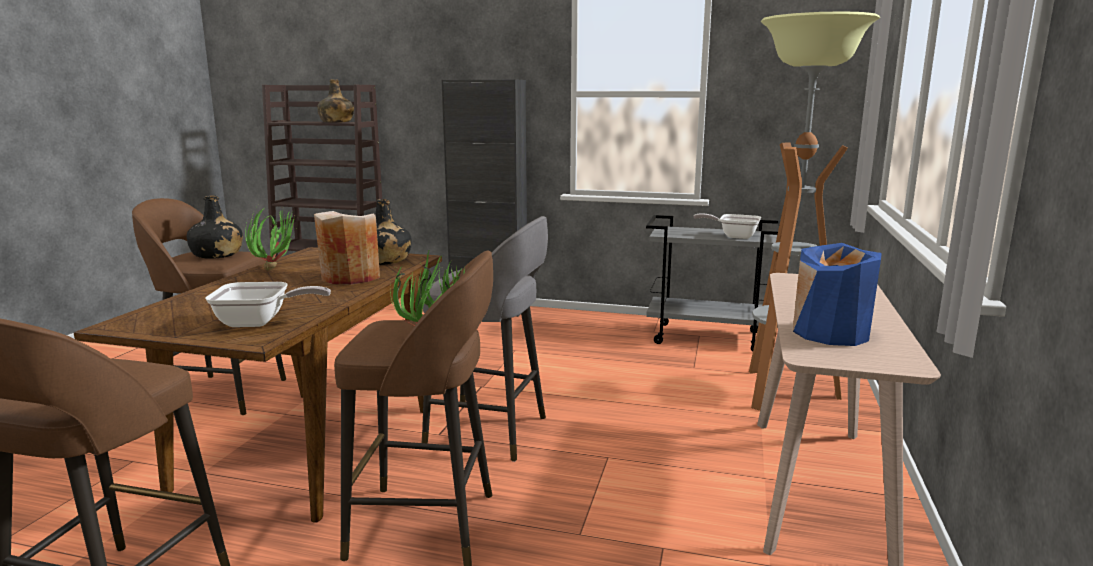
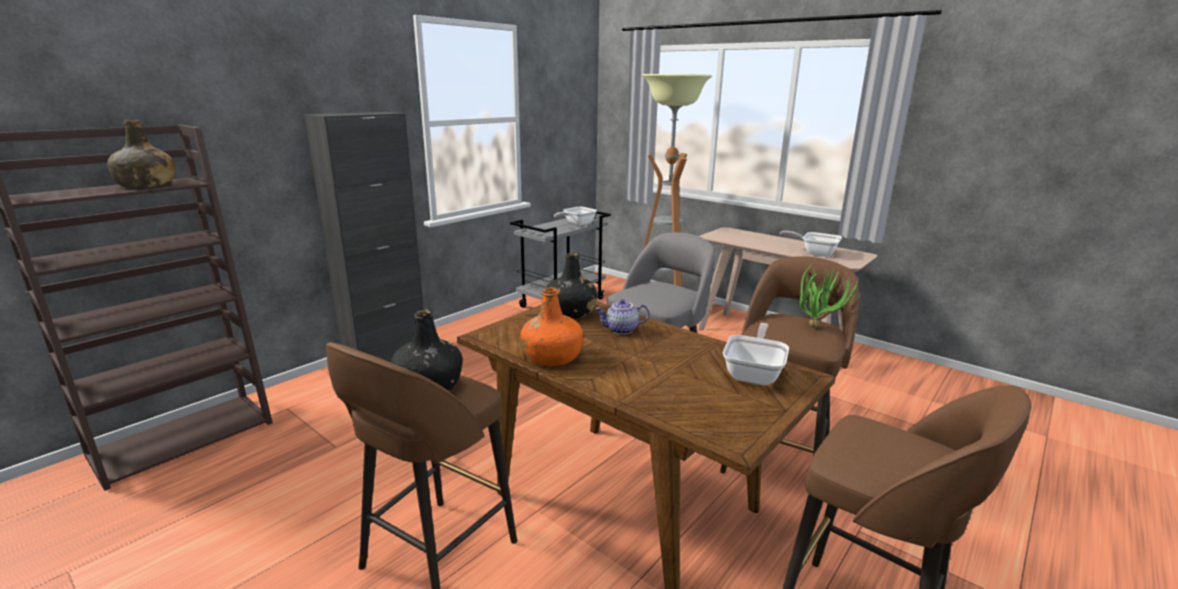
camera: 65 degrees left, 5 degrees up
potted plant [245,208,297,271] -> orange bottle [520,287,583,366]
beige vase [314,211,380,285] -> teapot [595,299,649,335]
blue vase [793,243,882,346] -> frying pan [779,231,842,257]

